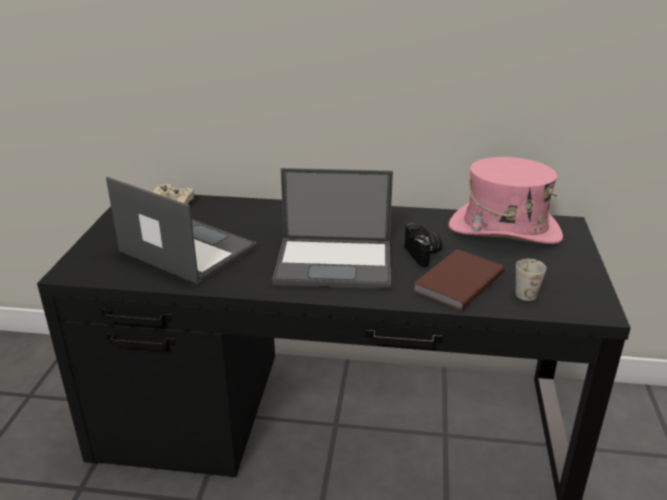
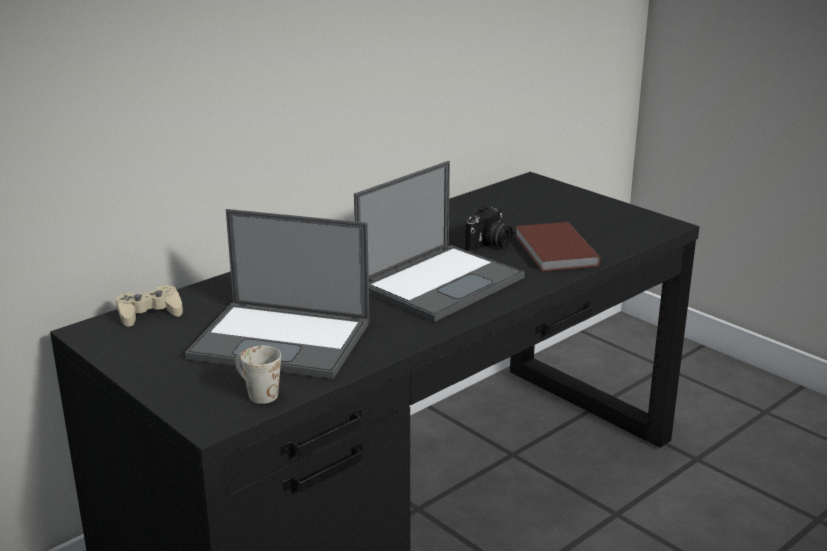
camera: 50 degrees left, 5 degrees down
laptop [106,177,257,285] -> laptop turned 150 degrees counterclockwise [185,209,370,379]
camera [404,223,442,267] -> camera turned 105 degrees clockwise [465,207,513,251]
pink hat [449,157,563,244] -> none
white mug [516,259,546,301] -> white mug moved to [236,346,281,404]

